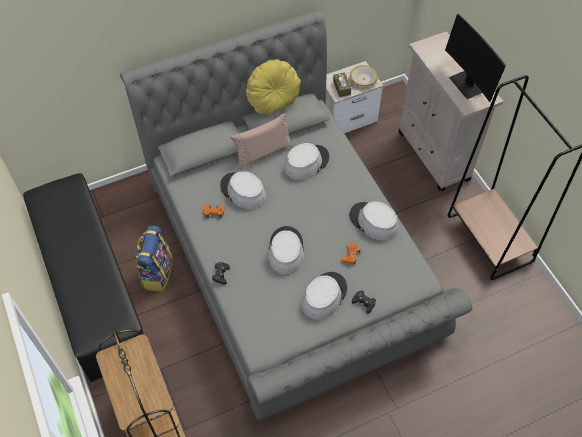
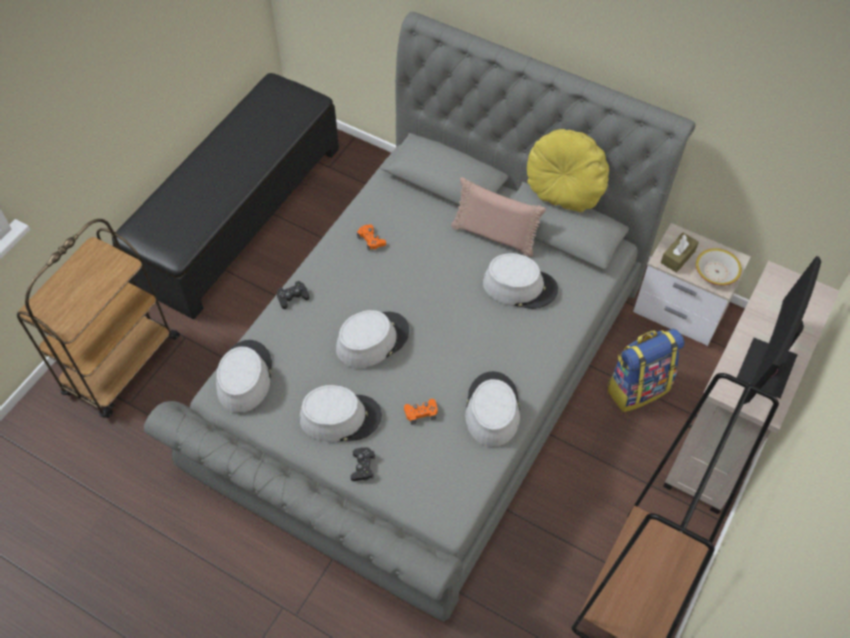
camera: 55 degrees right, 0 degrees up
backpack [135,226,173,291] -> backpack moved to [607,329,685,412]
grey hat [220,171,266,209] -> grey hat moved to [216,340,272,413]

